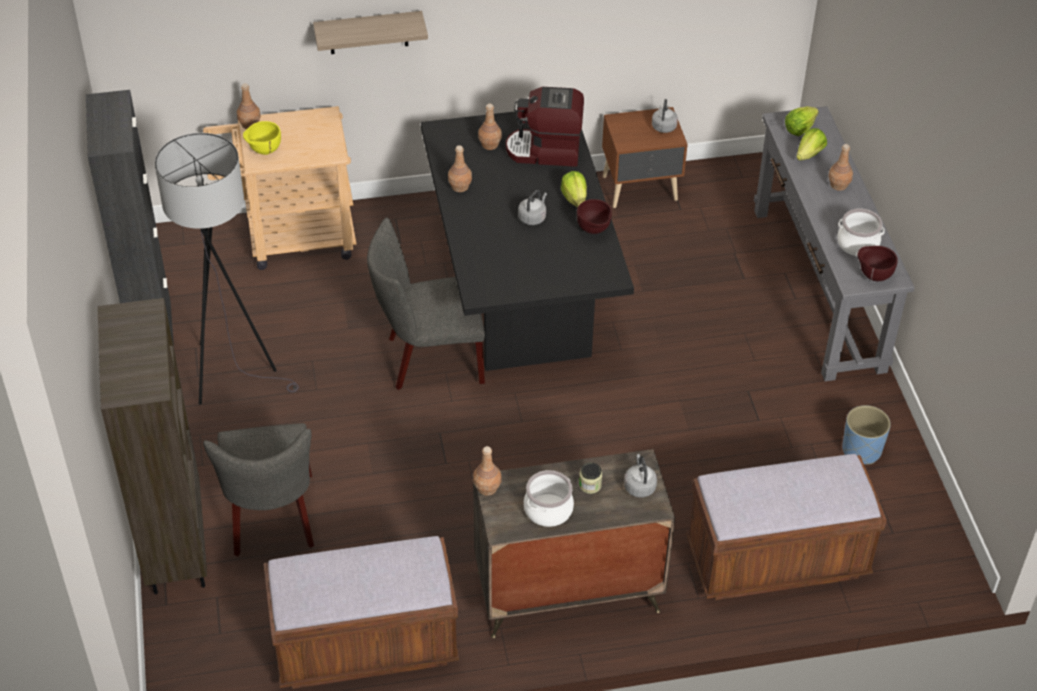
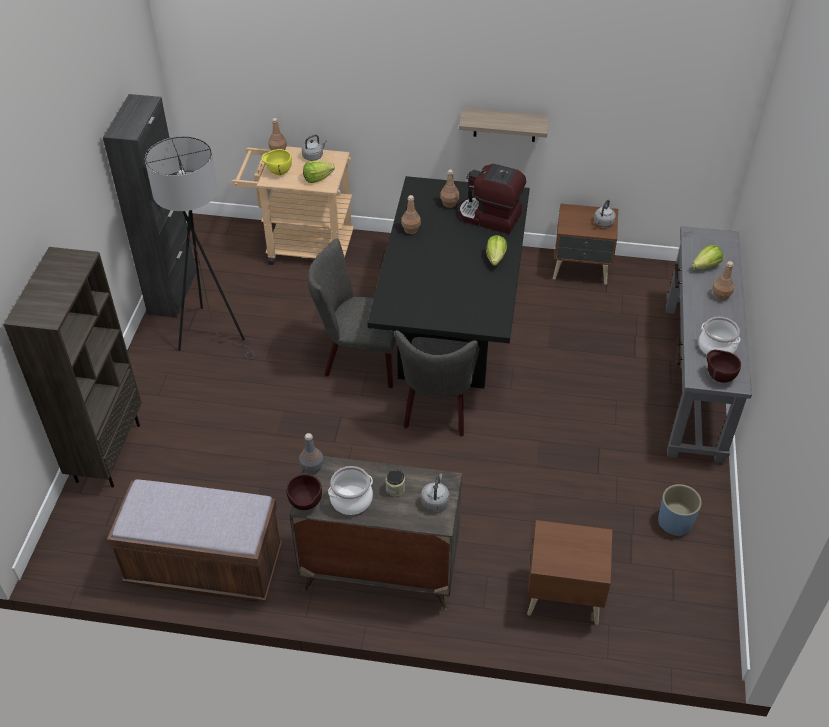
camera: 20 degrees right, 0 degrees up
grey chair [203,423,314,556] -> grey chair moved to [395,330,479,436]
shelf [313,11,428,54] -> shelf moved to [459,108,549,142]
brown bottle [473,446,502,496] -> grey bottle [299,433,324,475]
grey kettle [518,190,547,225] -> grey kettle moved to [302,135,327,161]
brown bowl [577,199,612,234] -> brown bowl moved to [286,474,322,510]
brown bench [686,454,887,600] -> brown nightstand [527,520,612,625]
lettuce [785,106,819,136] -> lettuce moved to [303,160,335,183]

